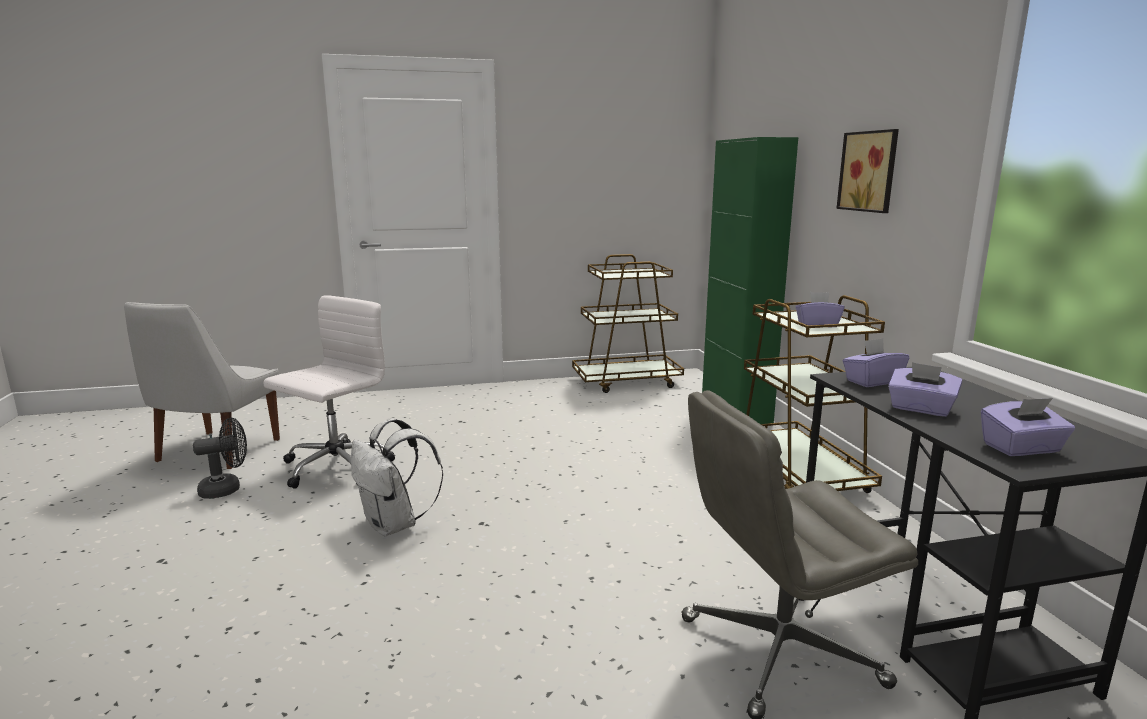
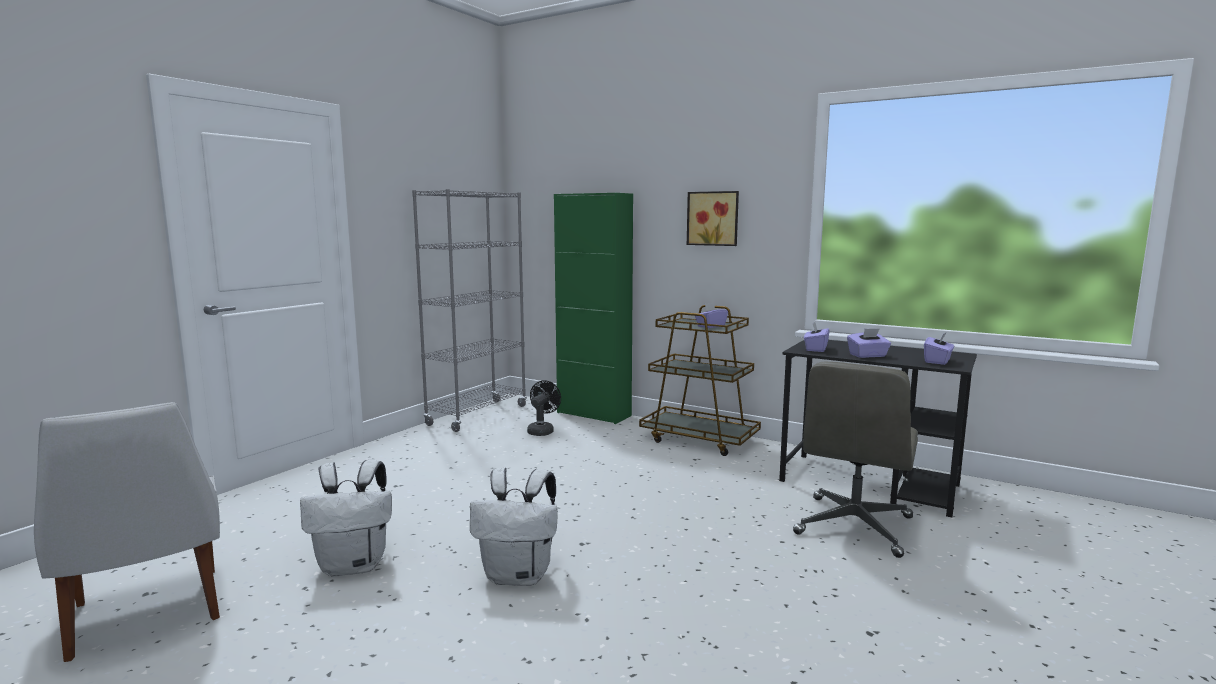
camera: 45 degrees left, 5 degrees down
black fan [193,418,247,499] -> black fan moved to [527,380,561,436]
white office chair [264,295,395,489] -> white backpack [300,460,392,577]
brown cart [572,254,684,393] -> grey bookcase [412,189,527,432]

